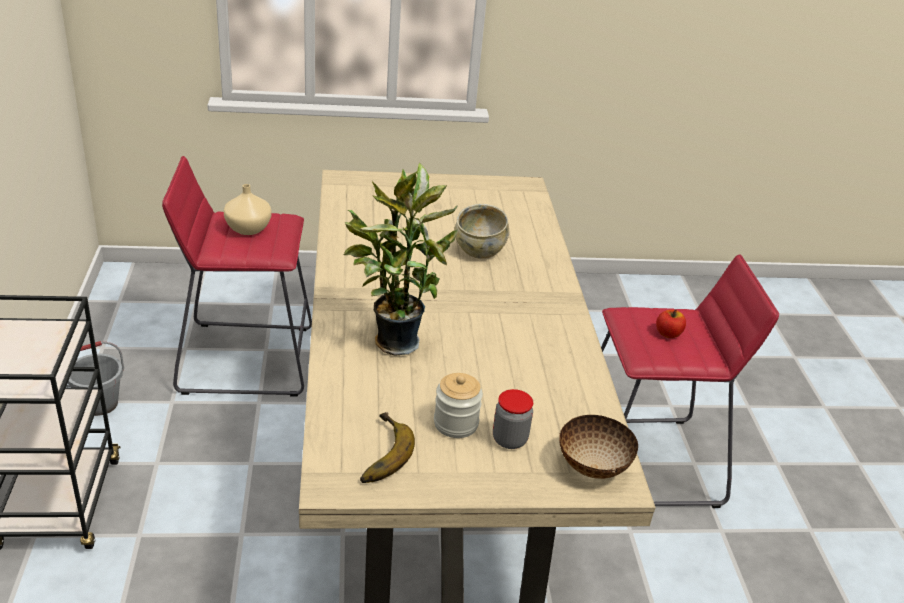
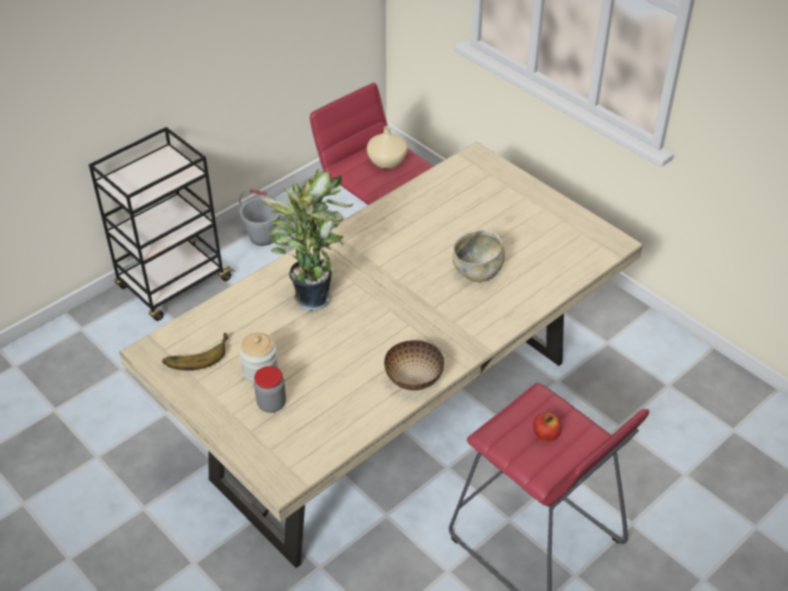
camera: 55 degrees right, 10 degrees up
bowl [559,415,638,479] -> bowl moved to [384,340,444,391]

